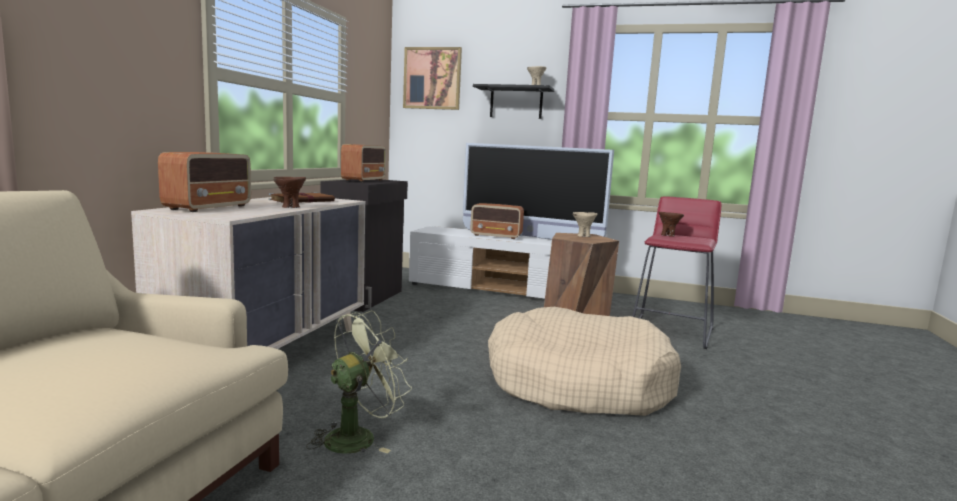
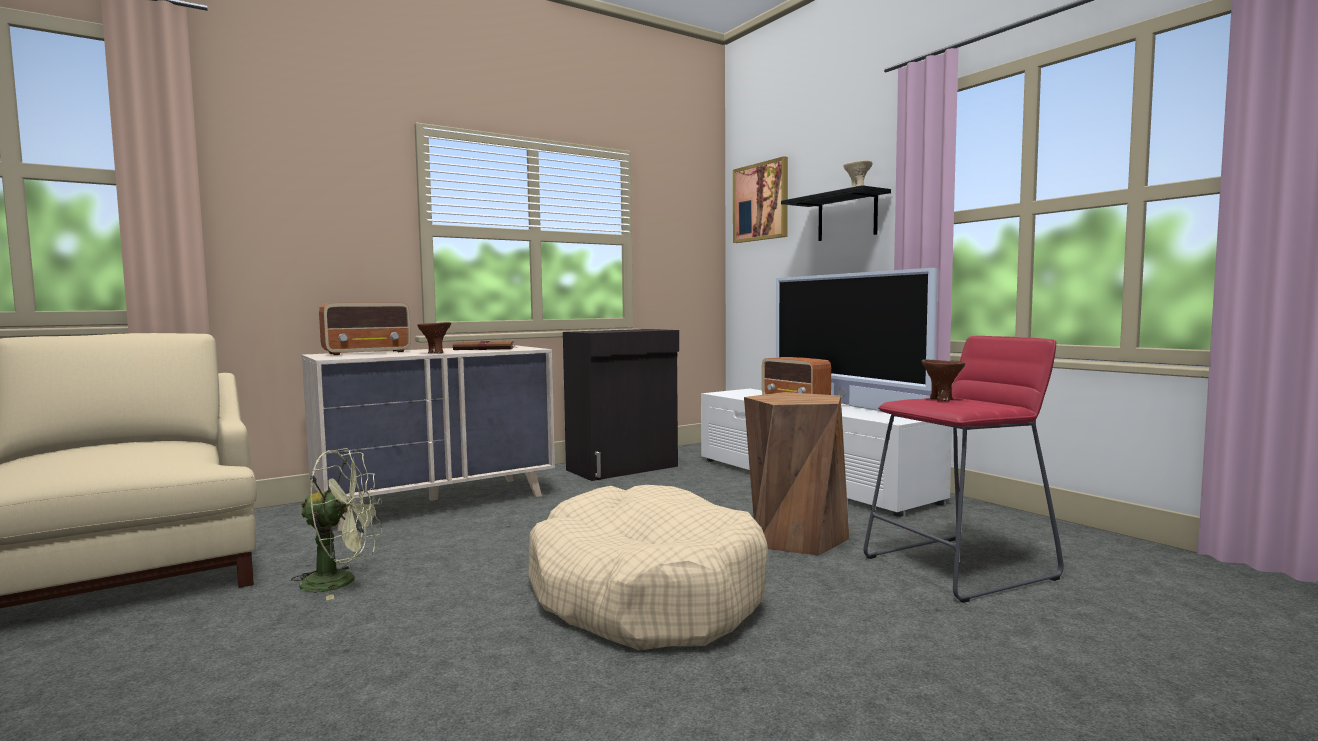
camera: 40 degrees right, 5 degrees down
radio [341,144,386,182] -> none
beige bowl [573,212,597,237] -> none

